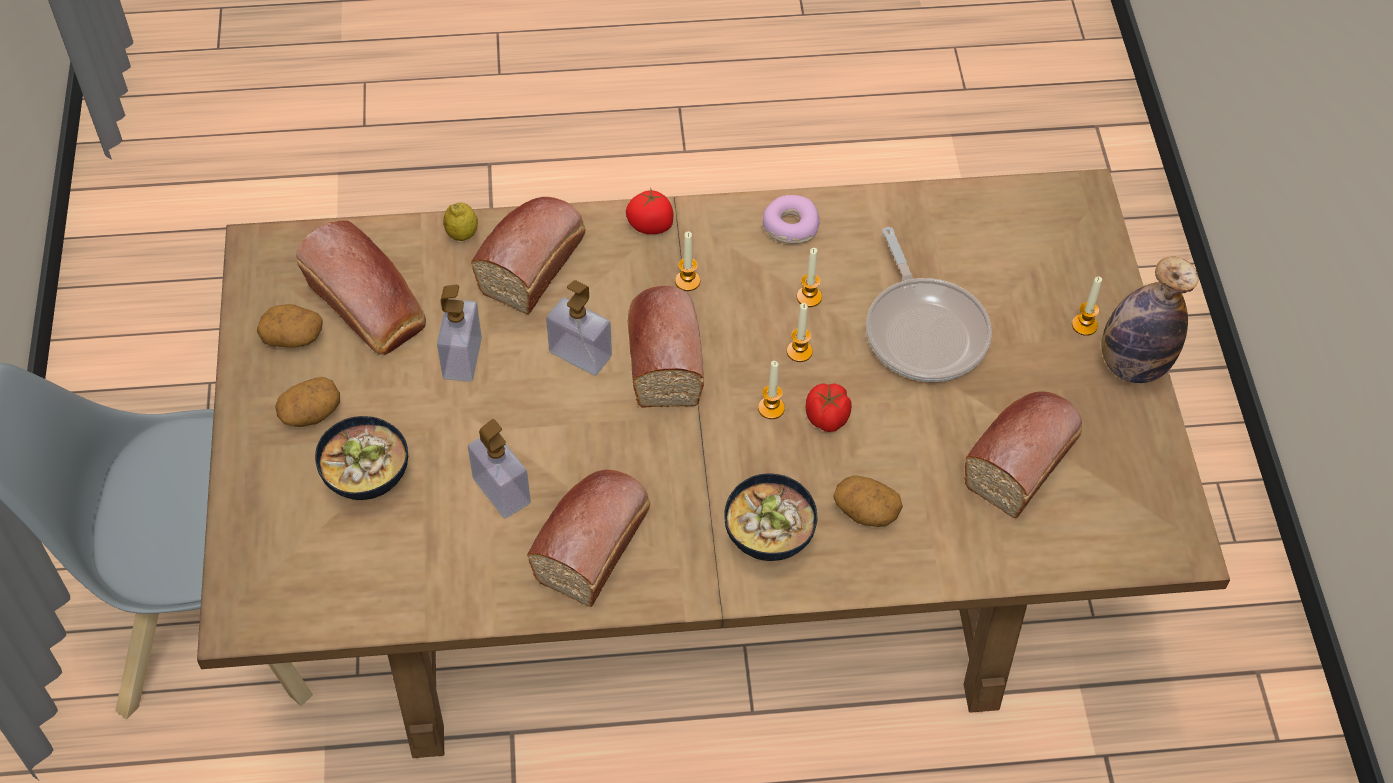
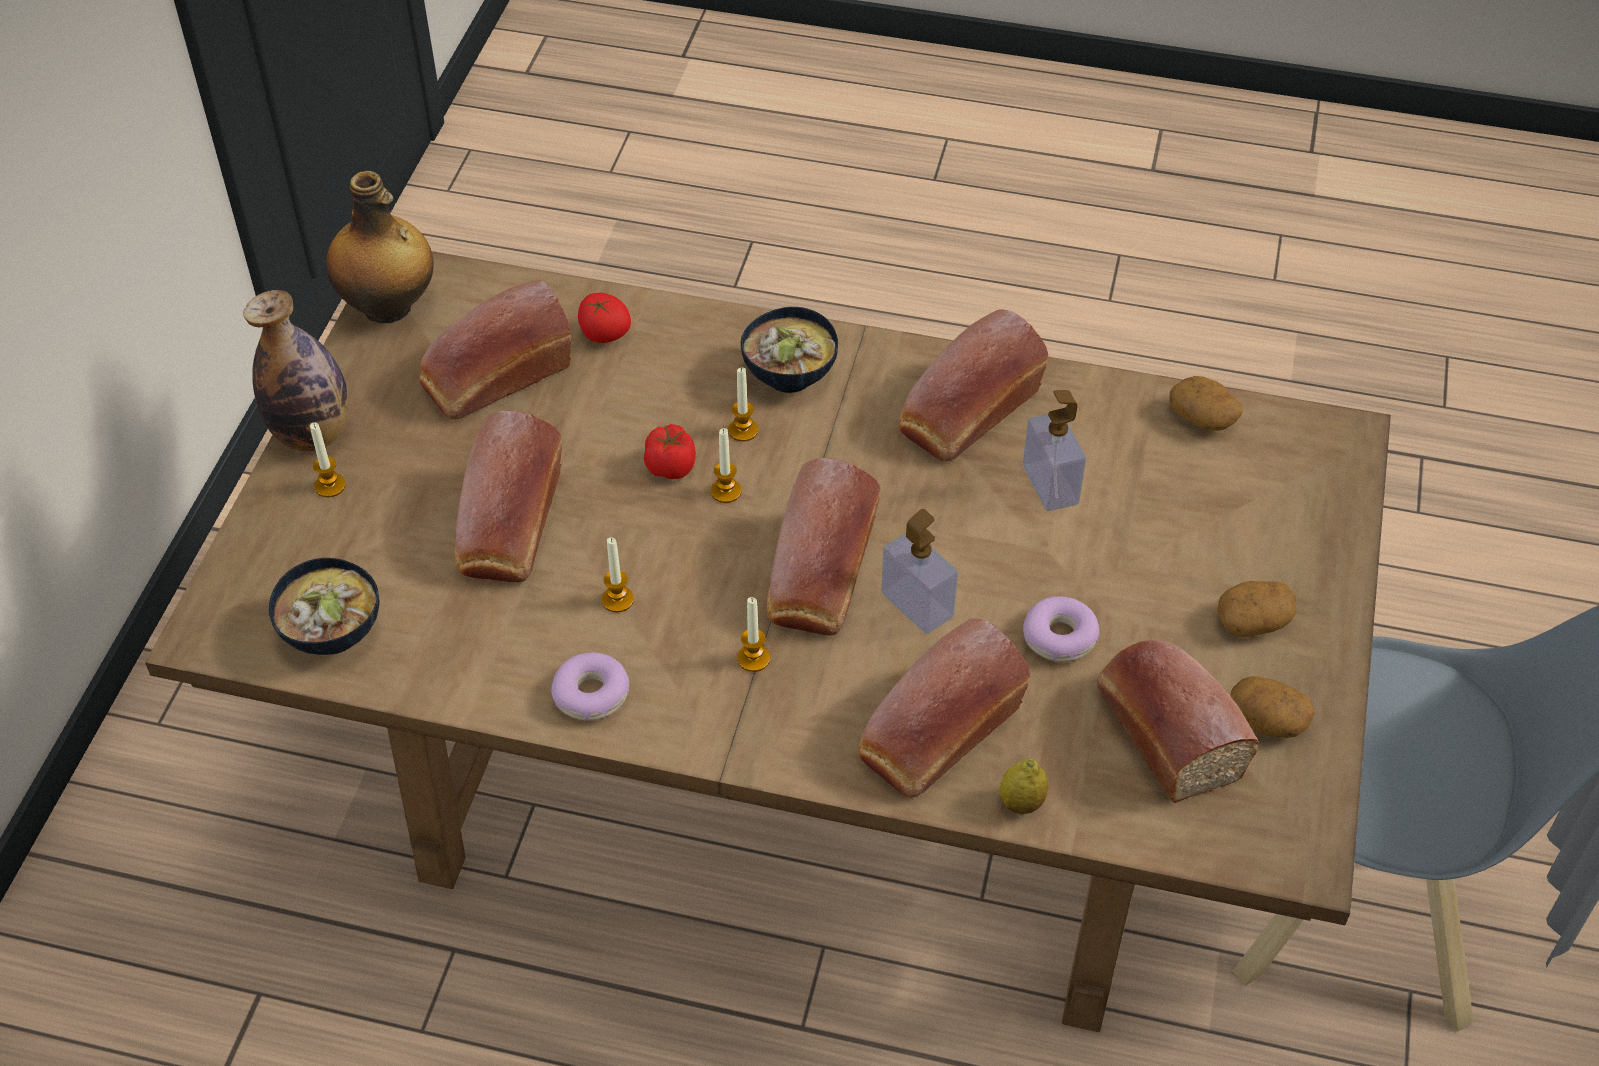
camera: 160 degrees left, 5 degrees down
bowl [315,416,408,500] -> bowl moved to [269,558,380,655]
soap dispenser [437,285,482,382] -> donut [1023,596,1099,662]
tomato [626,189,673,234] -> tomato moved to [578,293,631,343]
candle [787,303,813,362] -> candle moved to [728,367,758,441]
potato [834,475,903,527] -> potato moved to [1169,376,1242,431]
frying pan [866,227,992,382] -> bread [455,411,562,582]
none -> bottle [326,171,434,323]

